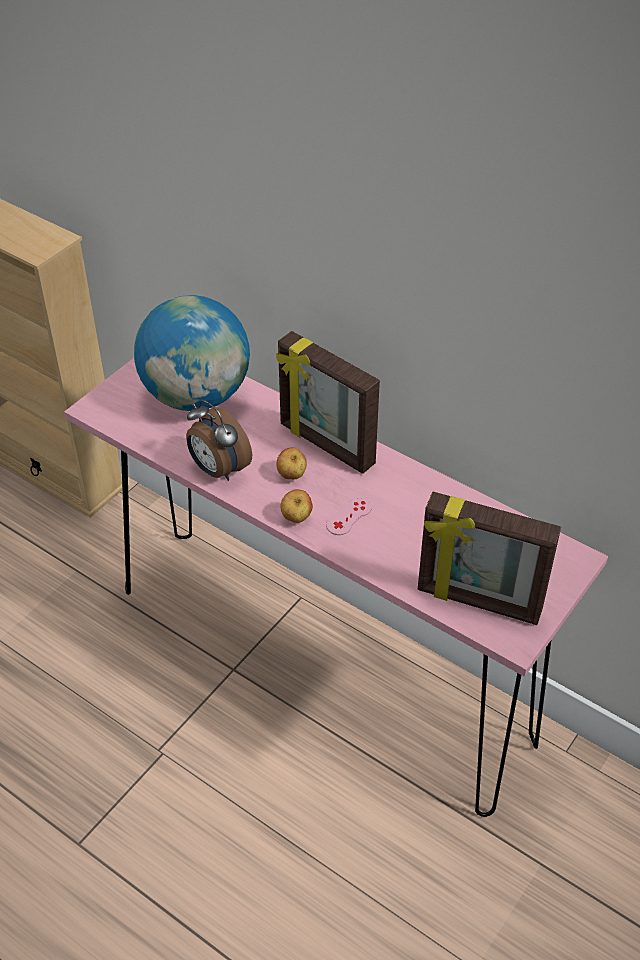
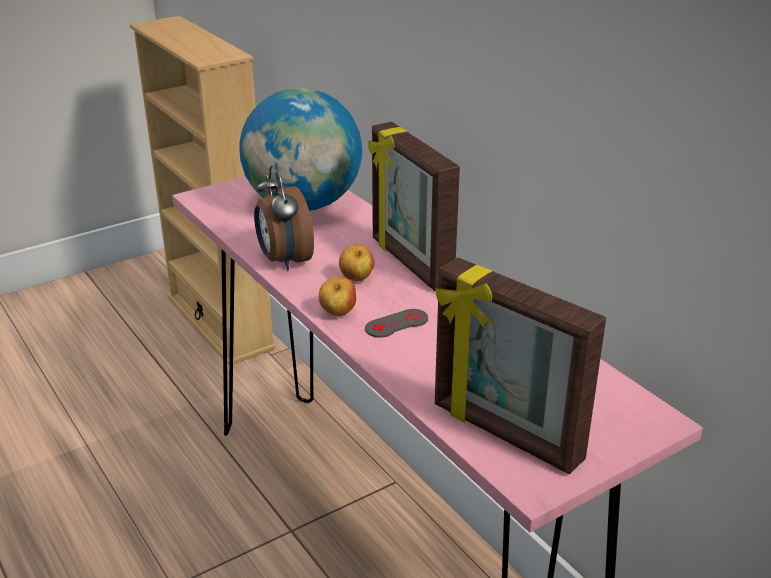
camera: 20 degrees right, 15 degrees down
pink game controller [326,497,372,535] -> grey game controller [365,309,428,338]

